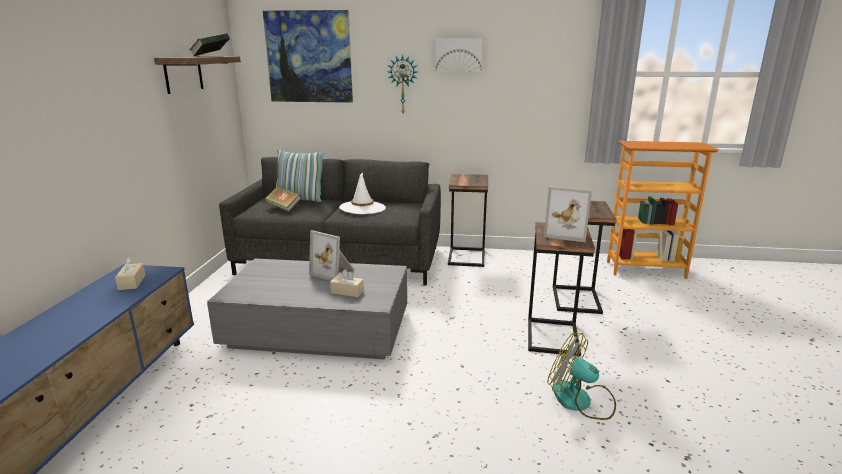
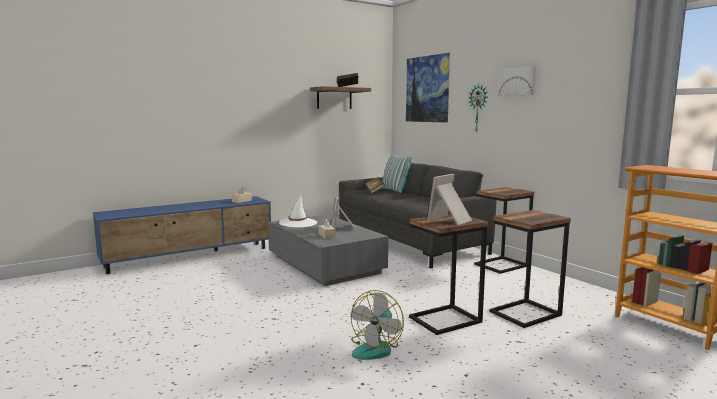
camera: 50 degrees right, 10 degrees down
white hat [339,173,386,214] -> white hat moved to [279,194,317,228]
picture frame [544,186,592,242] -> picture frame turned 60 degrees clockwise [427,174,472,225]
fan [547,333,616,420] -> fan turned 150 degrees counterclockwise [351,290,404,360]

